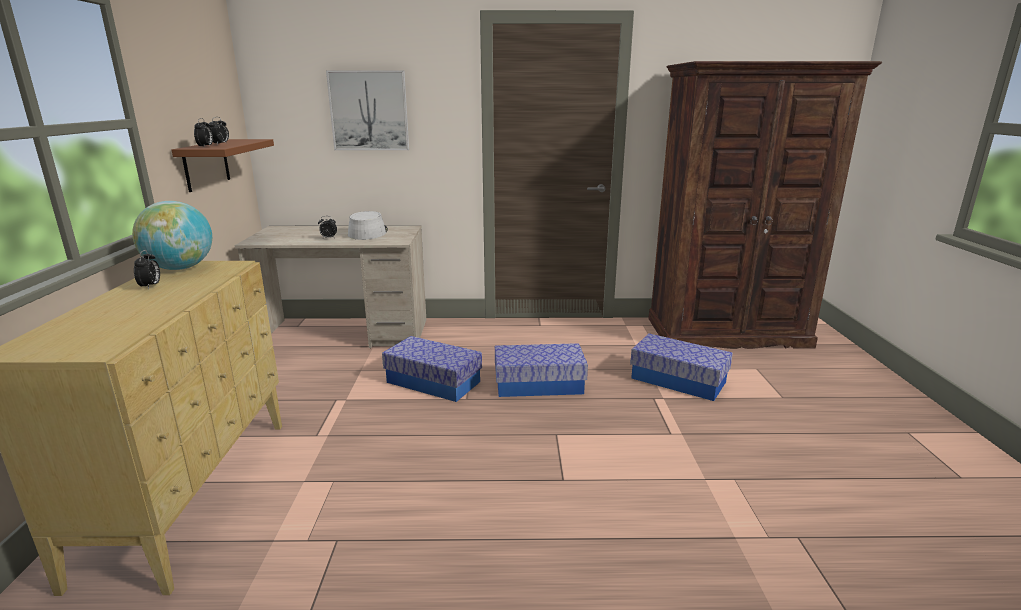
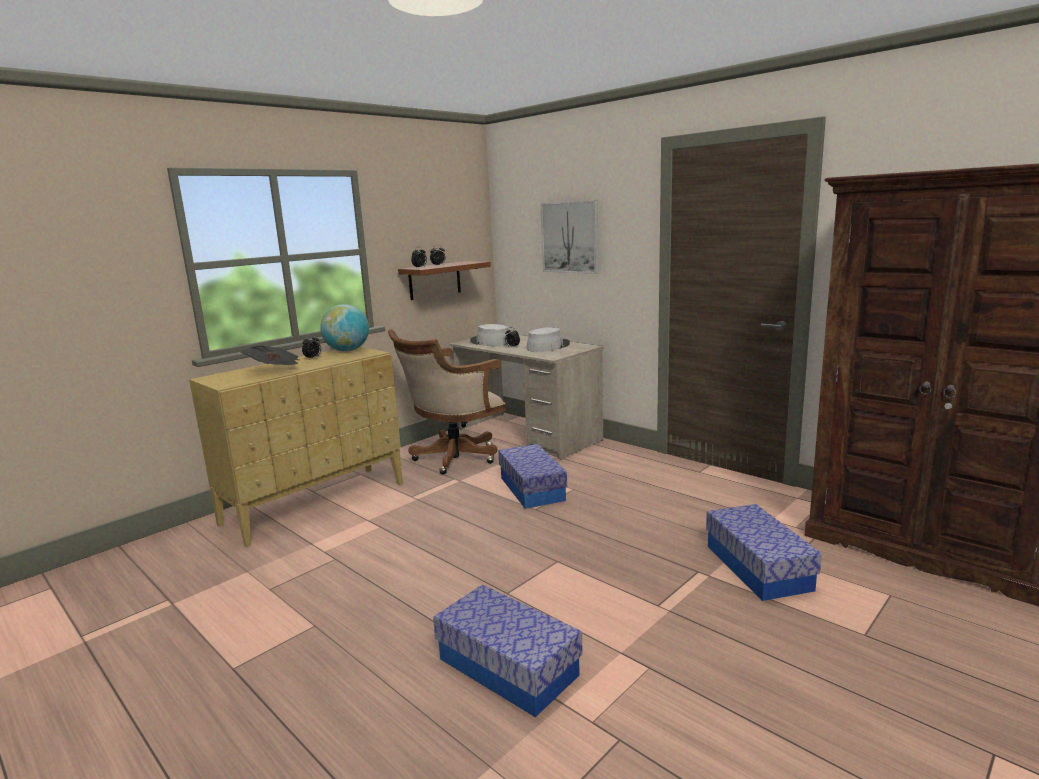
camera: 45 degrees right, 5 degrees down
storage box [495,343,588,397] -> storage box moved to [433,584,583,717]
none -> newspaper [241,346,299,365]
none -> office chair [388,329,506,474]
none -> grey hat [470,324,508,346]

